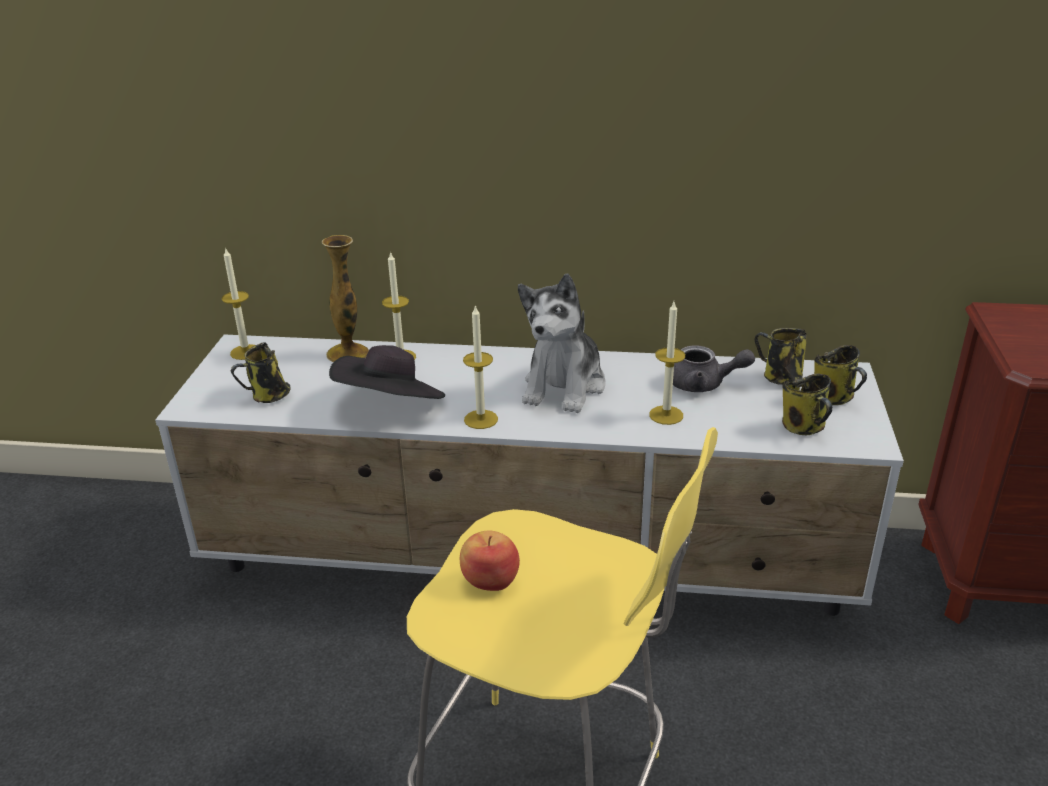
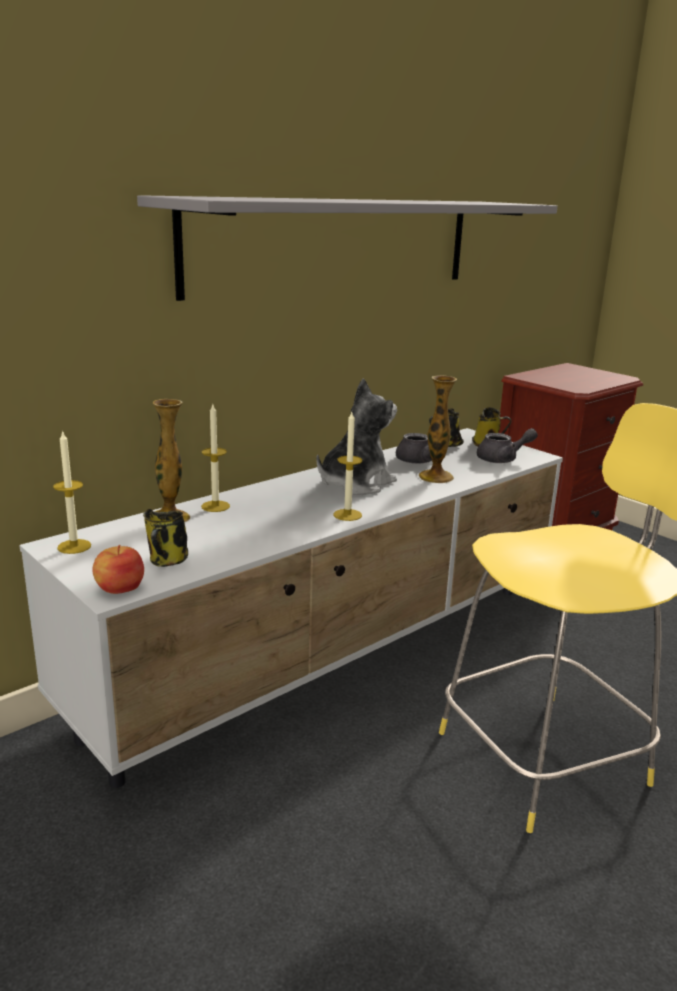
camera: 50 degrees left, 10 degrees down
black hat [329,345,445,399] -> none
apple [460,531,520,591] -> apple moved to [93,545,144,594]
plush toy [518,273,605,413] -> plush toy turned 105 degrees counterclockwise [316,379,397,495]
candle [649,302,685,425] -> vase [419,375,457,483]
mug [782,373,833,435] -> grey teapot [477,428,538,463]
none -> grey shelf [137,195,558,301]

